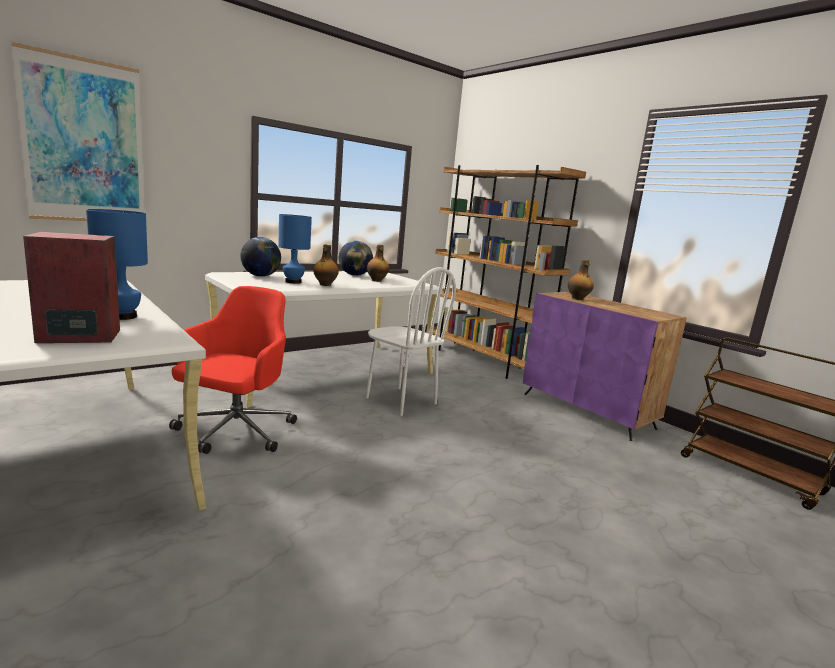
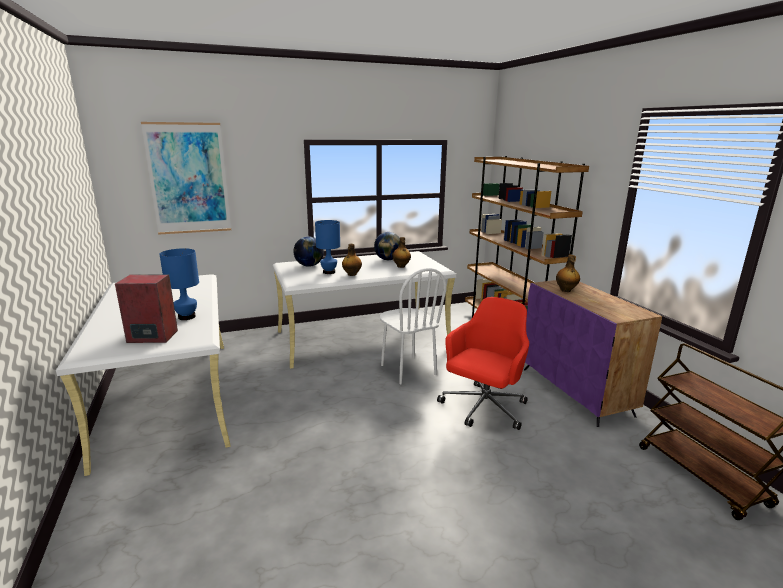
camera: 20 degrees right, 5 degrees up
red office chair [169,286,297,454] -> red office chair moved to [437,297,529,430]

